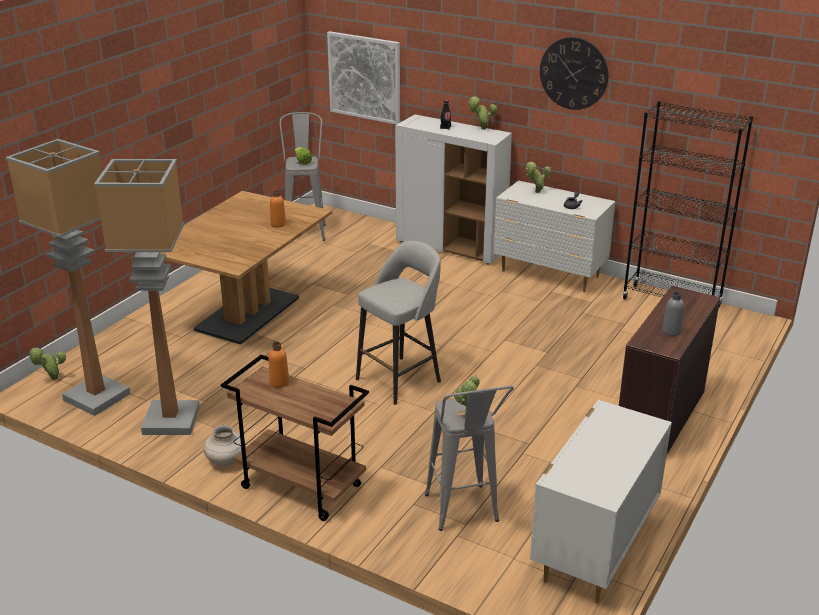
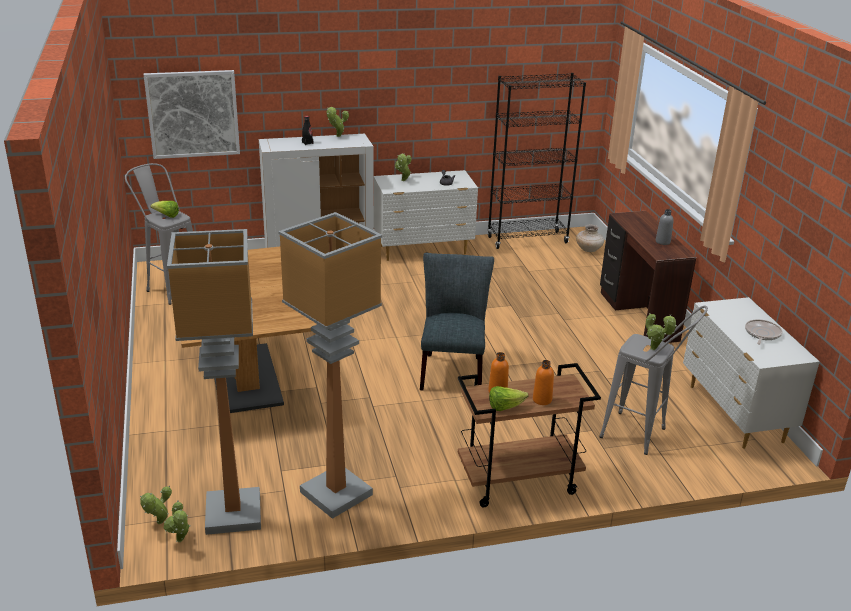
camera: 45 degrees left, 0 degrees up
beige vase [203,425,246,467] -> beige vase moved to [576,225,604,252]
orange bottle [270,190,286,227] -> orange bottle moved to [533,360,554,405]
grey stool [356,241,441,405] -> grey chair [420,253,494,390]
wall clock [540,37,609,110] -> none
none -> potted plant [164,501,190,542]
none -> lettuce [489,386,528,411]
none -> frying pan [745,319,782,345]

